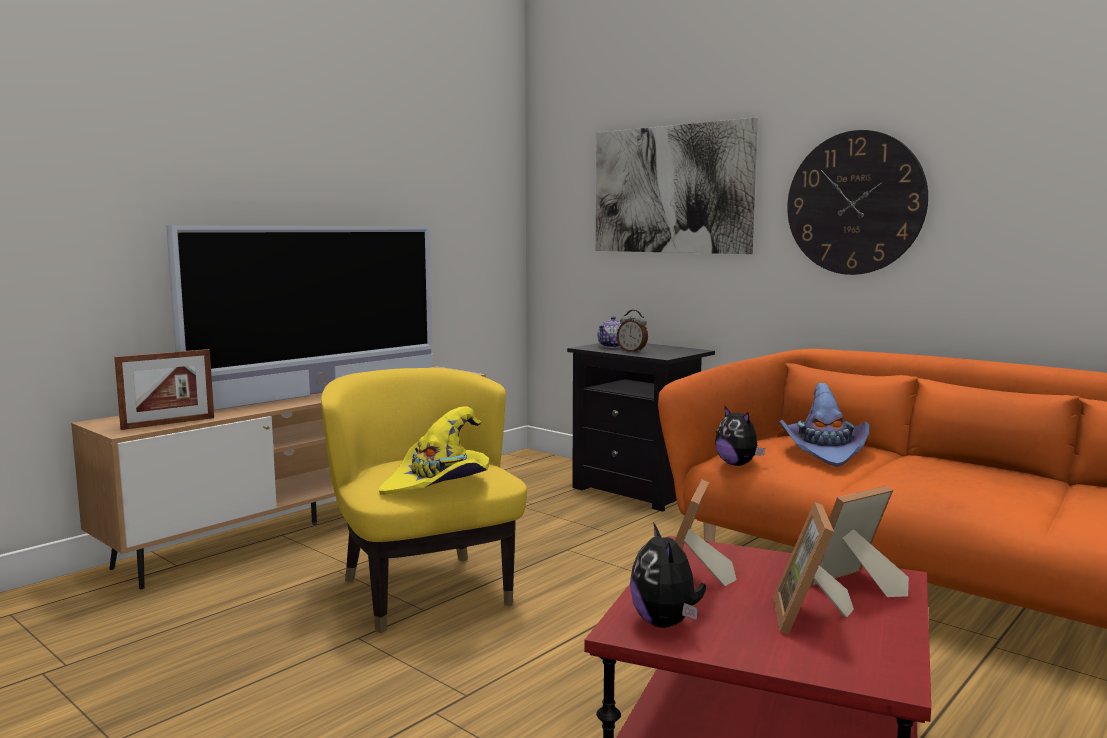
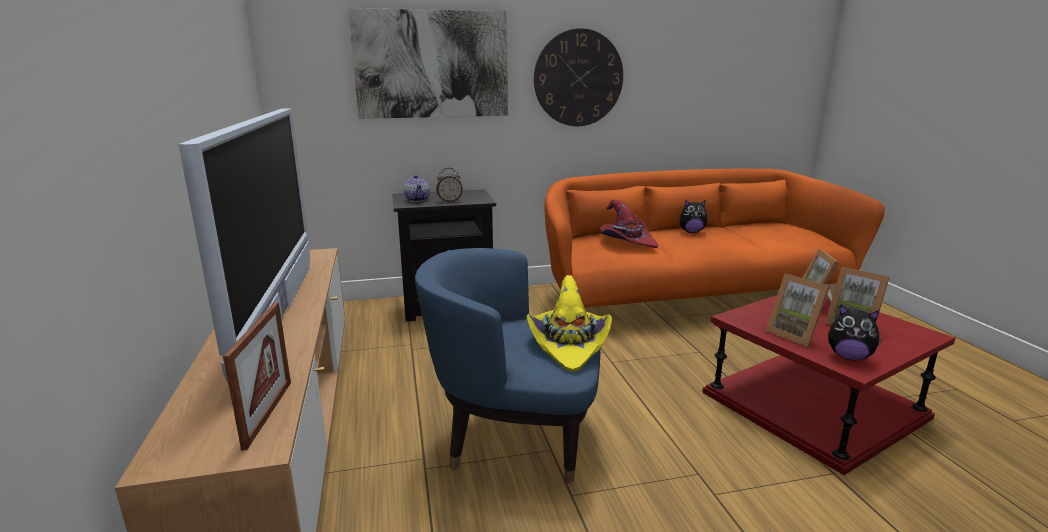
camera: 55 degrees left, 10 degrees up
yellow armchair [321,368,527,633] -> blue armchair [415,248,601,483]
plush toy [715,407,765,466] -> plush toy moved to [680,199,707,233]
purple hat [779,383,870,467] -> red hat [600,199,658,248]

